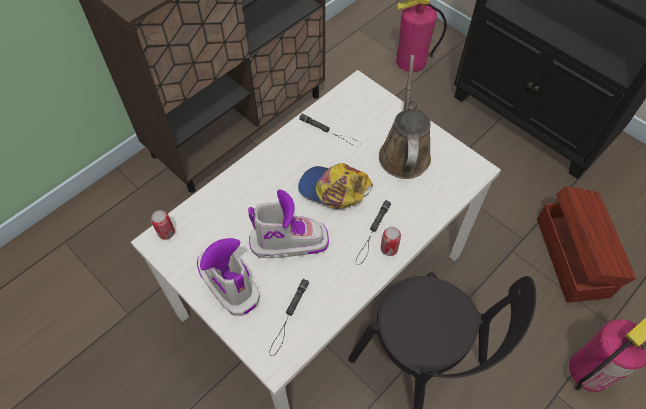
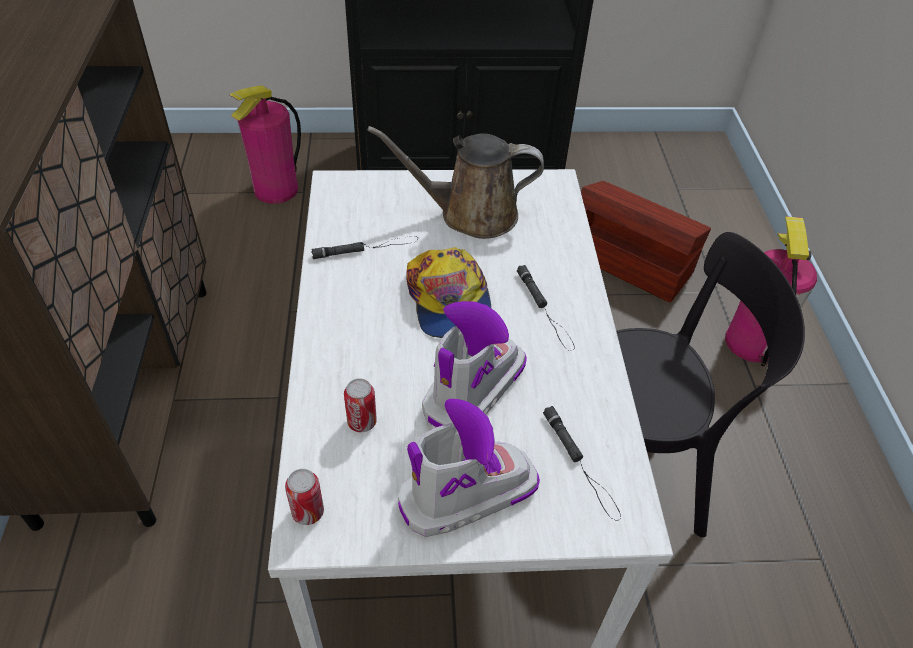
camera: 50 degrees left, 10 degrees down
boot [197,238,260,316] -> boot turned 150 degrees clockwise [398,399,540,537]
cap [298,163,373,209] -> cap turned 75 degrees counterclockwise [407,247,491,338]
brown watering can [379,55,431,179] -> brown watering can turned 45 degrees counterclockwise [367,126,544,239]
can [381,227,401,256] -> can moved to [344,378,377,432]

